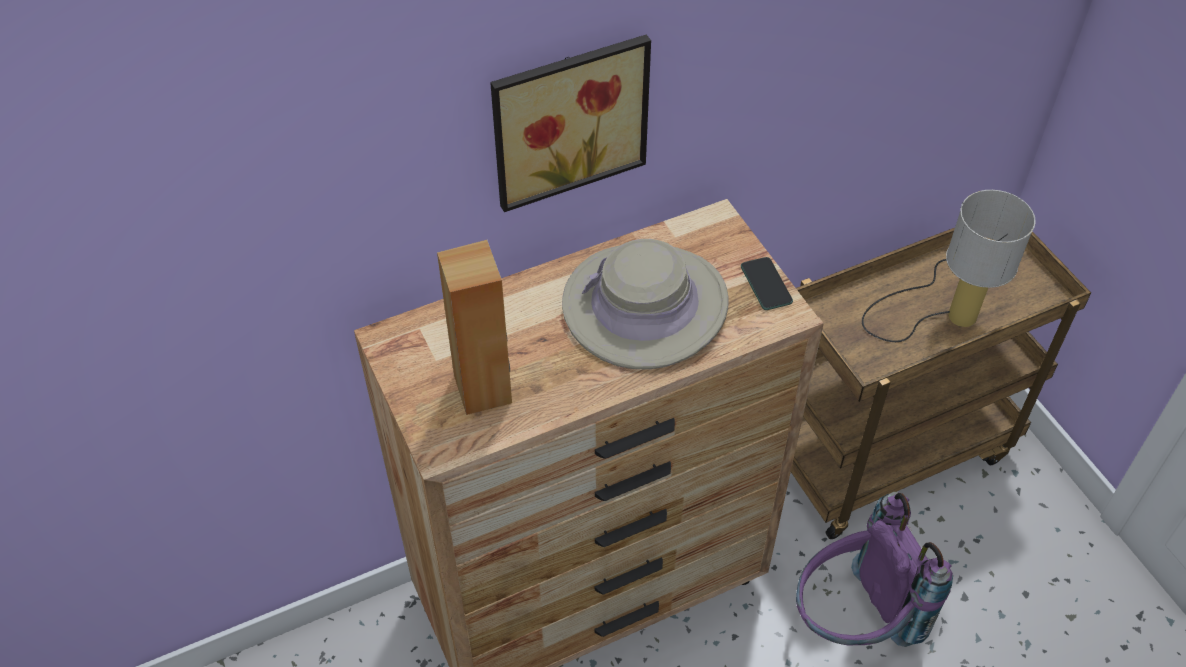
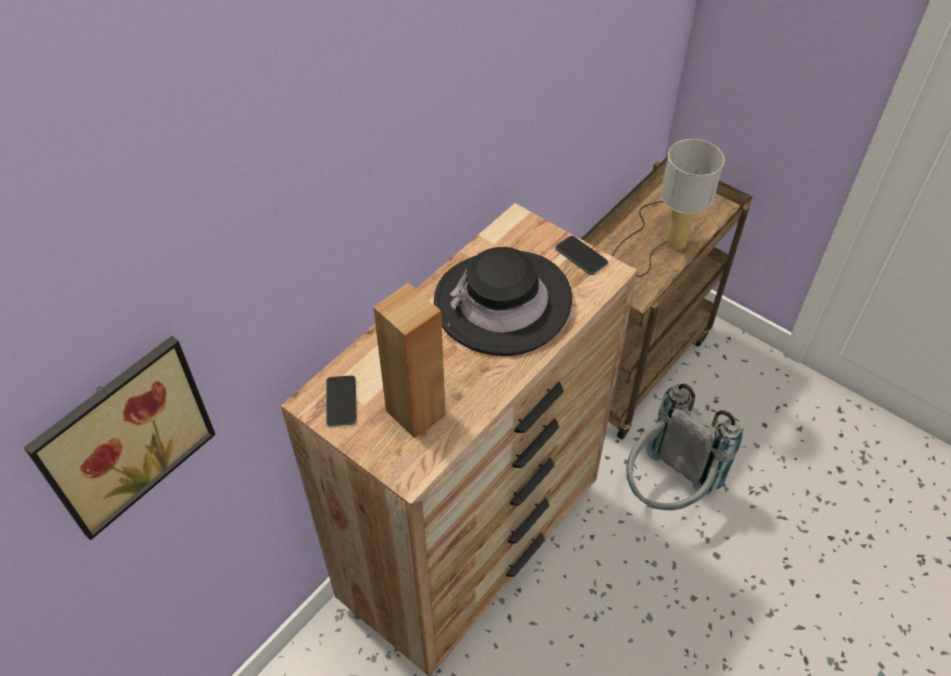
camera: 25 degrees left, 0 degrees up
picture [490,35,651,212] -> picture moved to [24,336,216,540]
beige hat [562,239,728,370] -> black hat [434,247,572,356]
purple backpack [796,492,953,647] -> grey backpack [626,384,743,510]
none -> phone [326,375,357,426]

